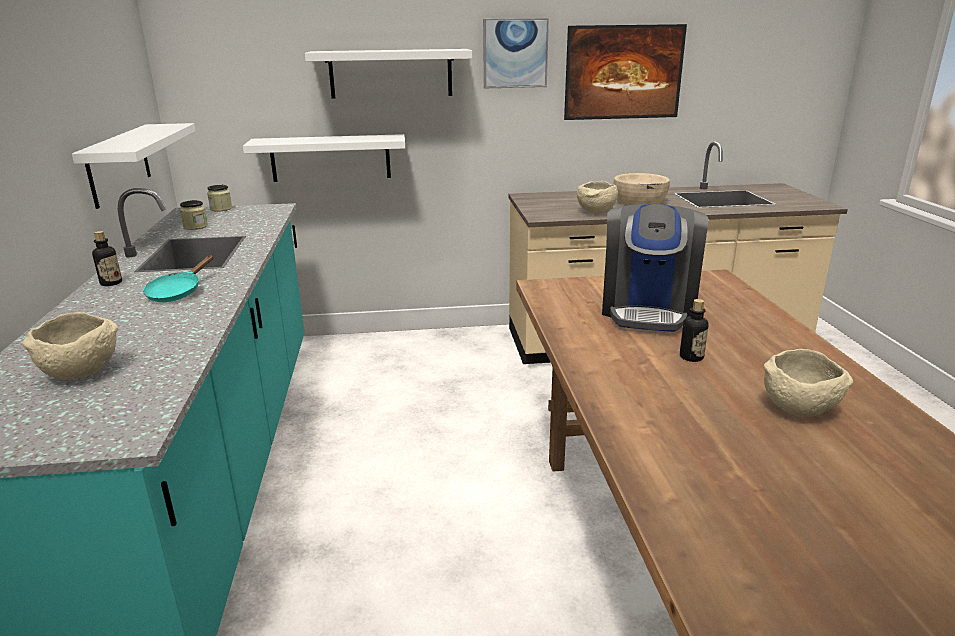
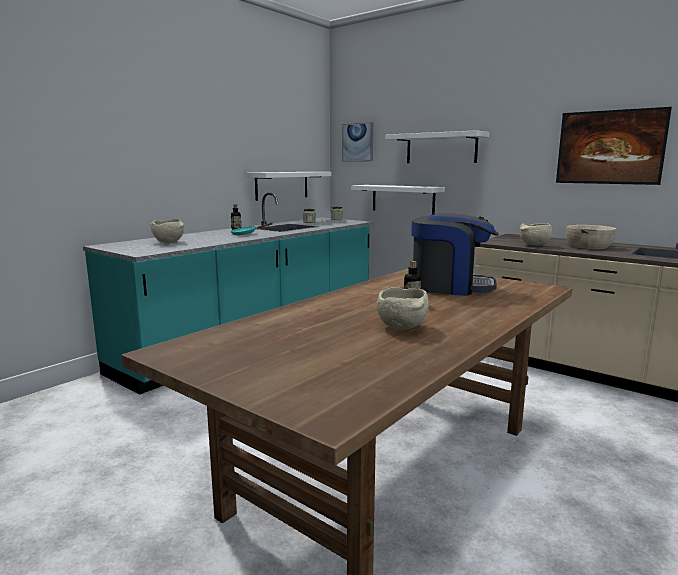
camera: 45 degrees right, 10 degrees down
picture [483,18,549,88] -> picture moved to [342,122,373,162]
coffee machine [602,204,708,332] -> coffee machine turned 135 degrees counterclockwise [411,213,499,296]

